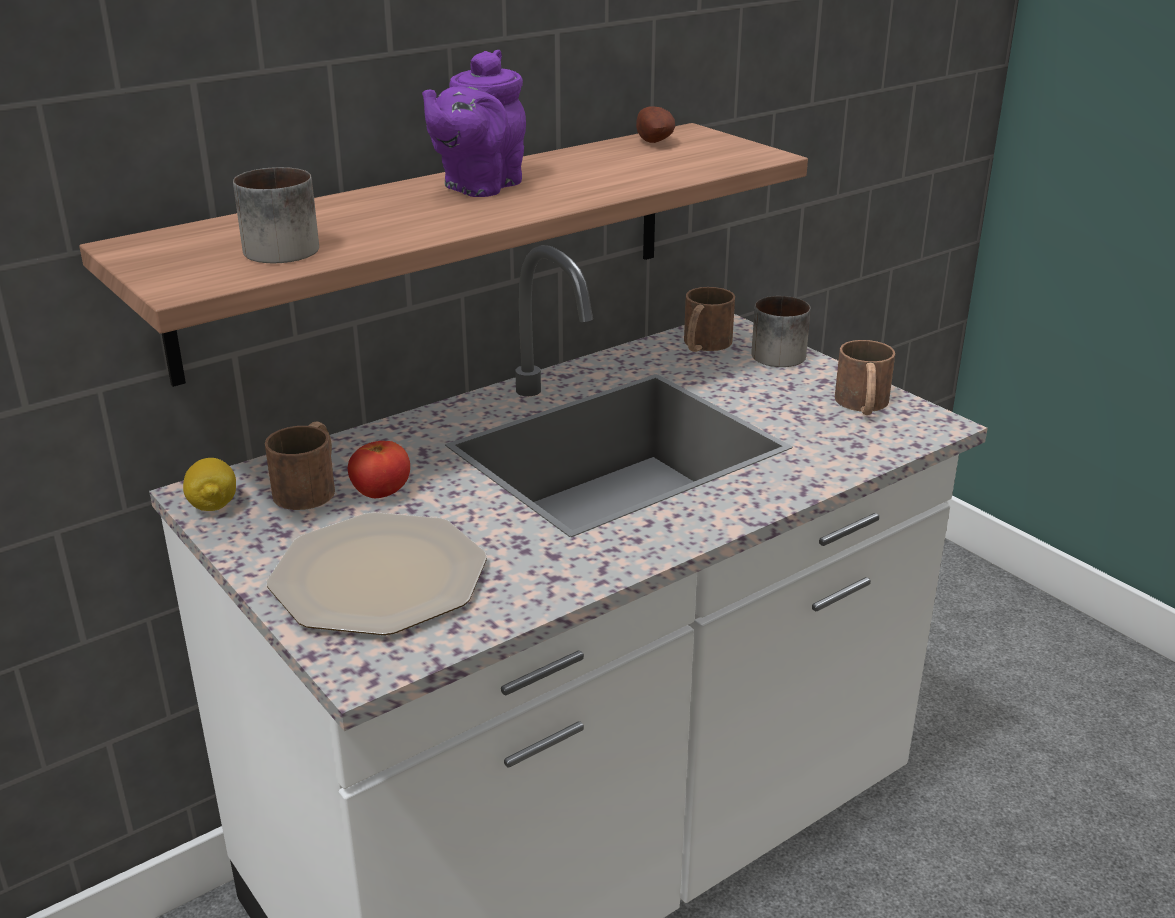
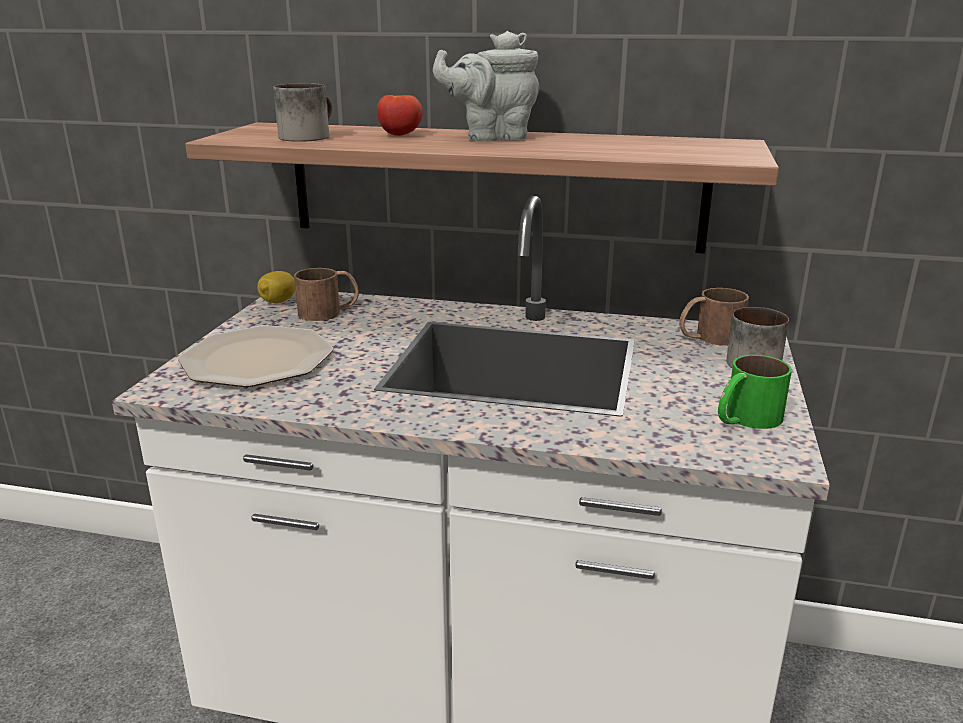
camera: 50 degrees right, 5 degrees down
tomato [348,441,410,498] -> tomato moved to [377,95,422,136]
purple teapot [422,50,526,197] -> grey teapot [433,31,539,142]
potato [636,107,675,143] -> none
brown mug [835,340,895,415] -> green mug [718,355,792,429]

